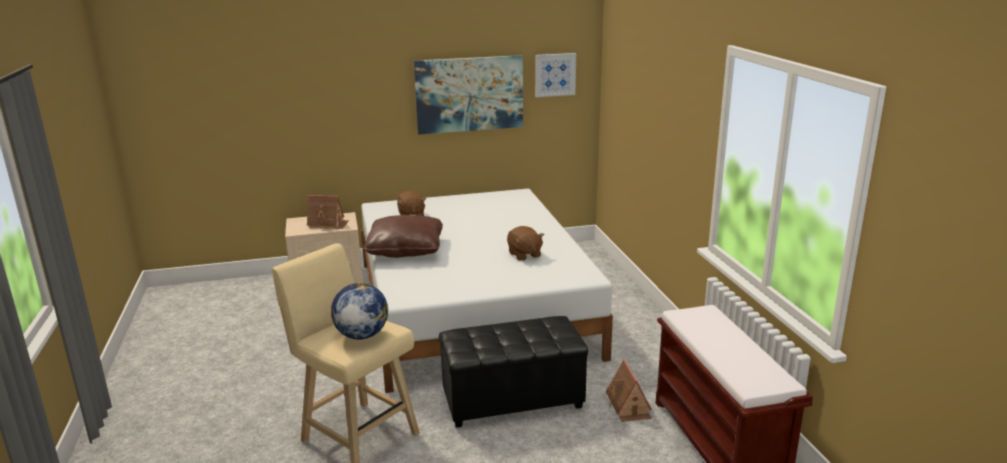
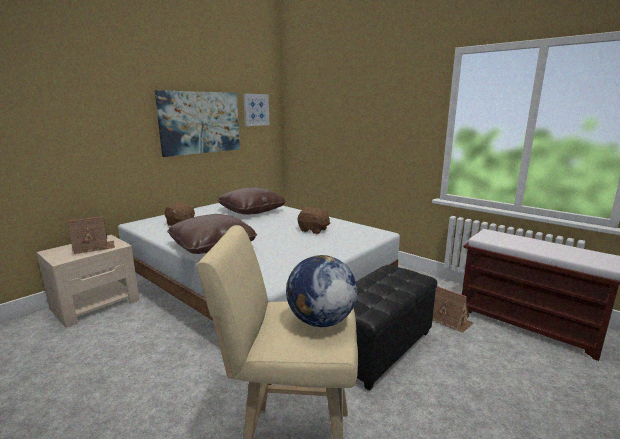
camera: 35 degrees left, 5 degrees down
none -> brown pillow [217,187,286,215]

